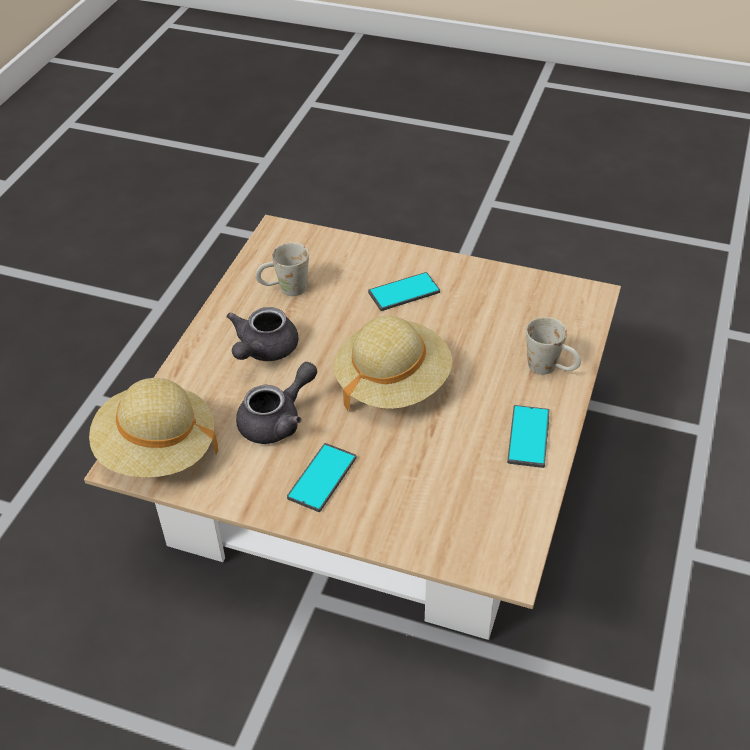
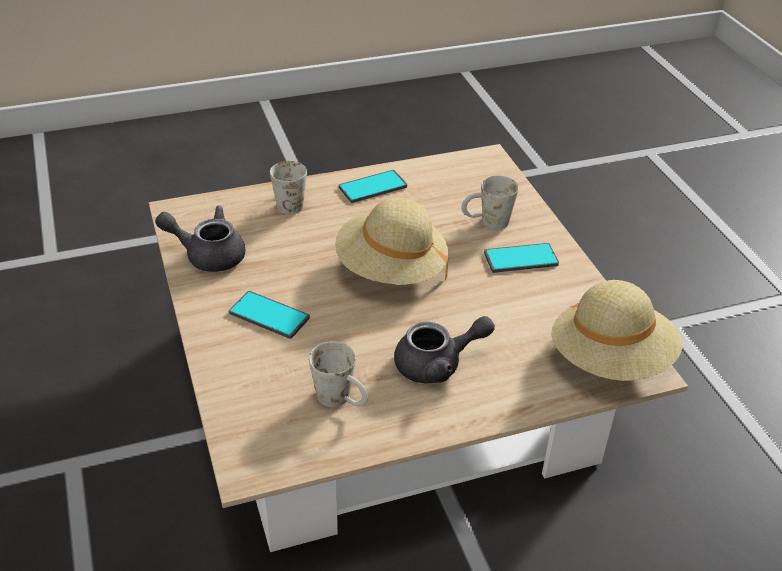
camera: 130 degrees left, 5 degrees down
grey teapot [236,362,317,444] -> grey teapot moved to [155,206,246,272]
none -> white mug [461,176,519,230]

